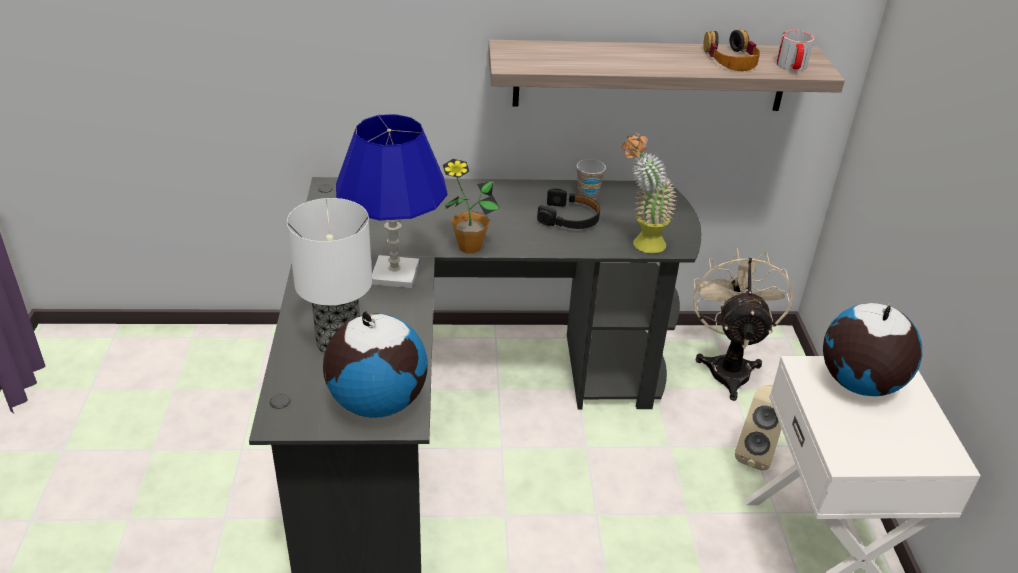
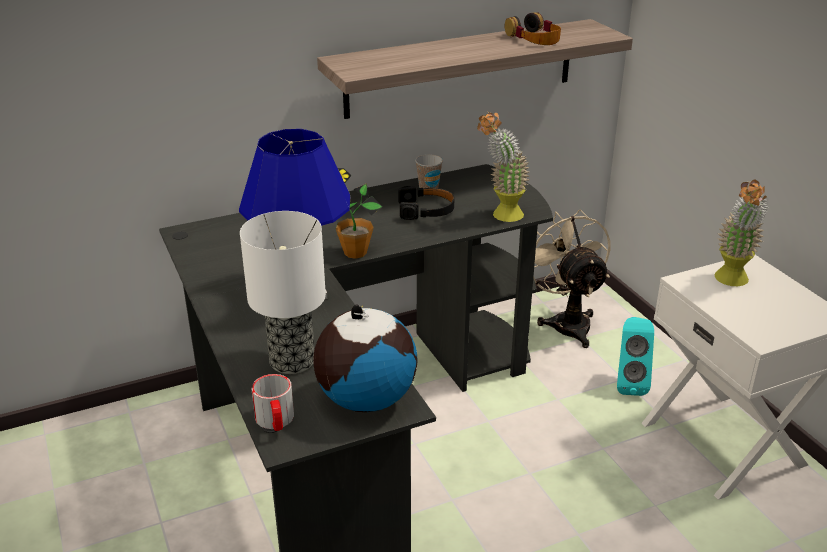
camera: 20 degrees left, 5 degrees down
beige speaker [735,385,781,471] -> turquoise speaker [617,317,654,396]
mug [776,30,814,71] -> mug moved to [252,374,294,431]
globe [823,303,922,396] -> potted plant [715,179,768,286]

